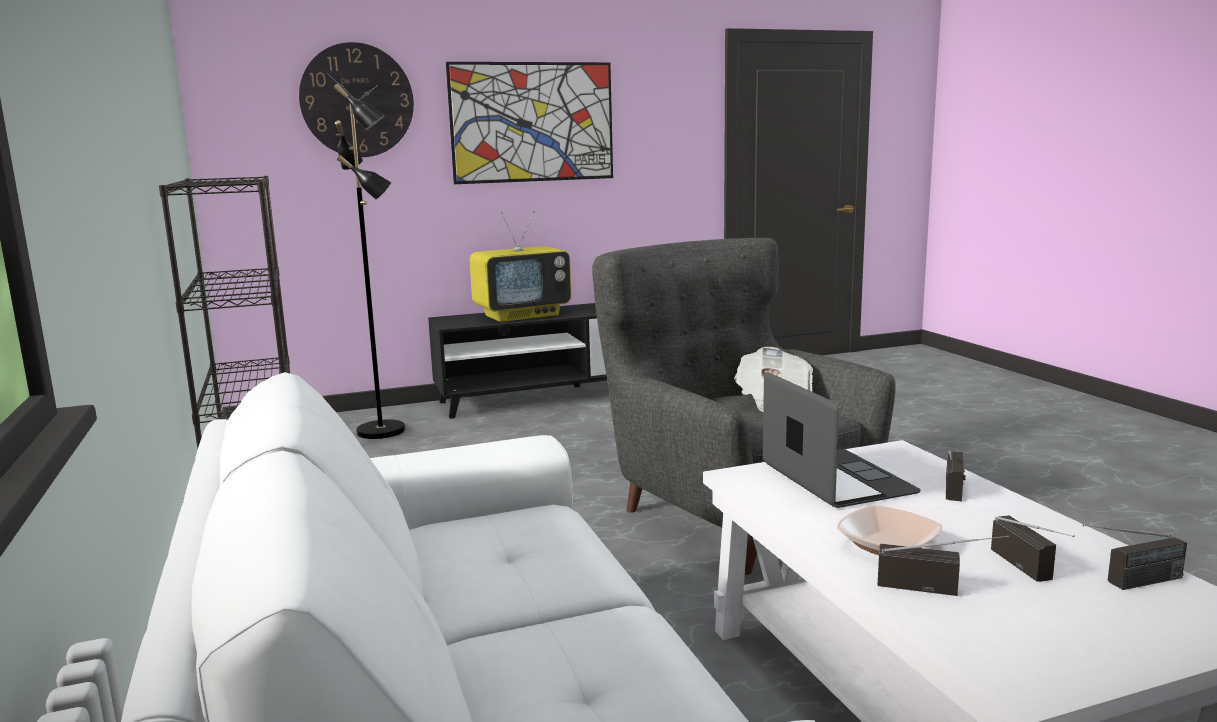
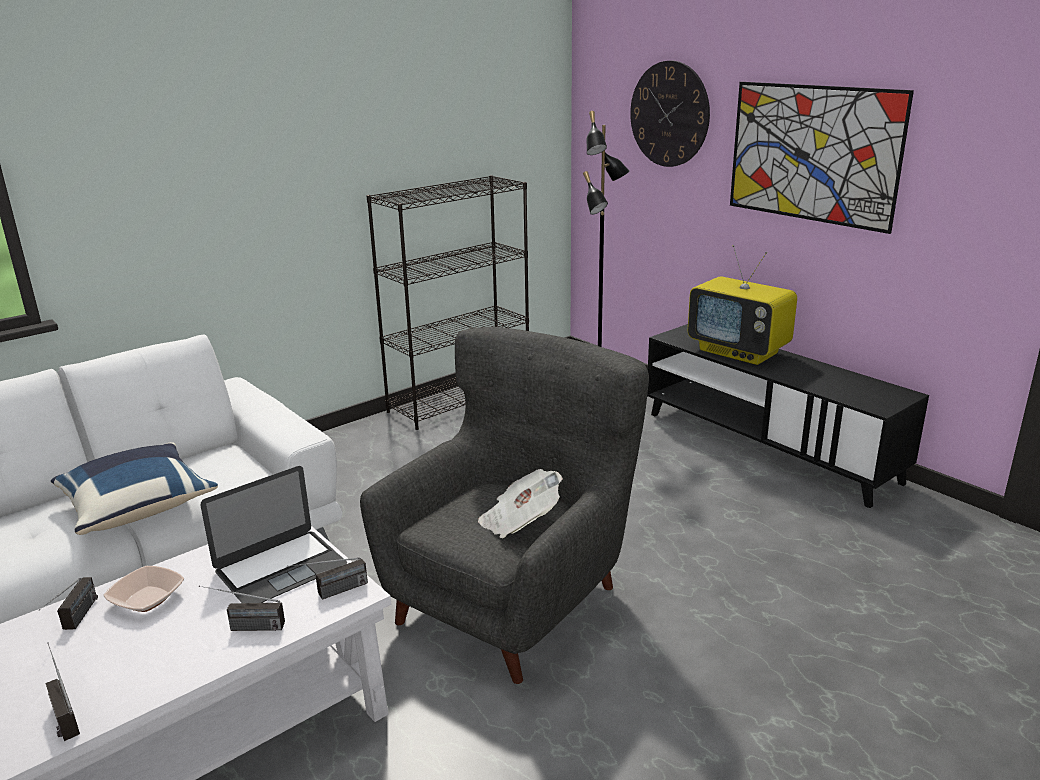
camera: 70 degrees right, 10 degrees up
radio [991,515,1074,582] -> radio moved to [287,557,368,600]
none -> blue pillow [51,442,218,535]

